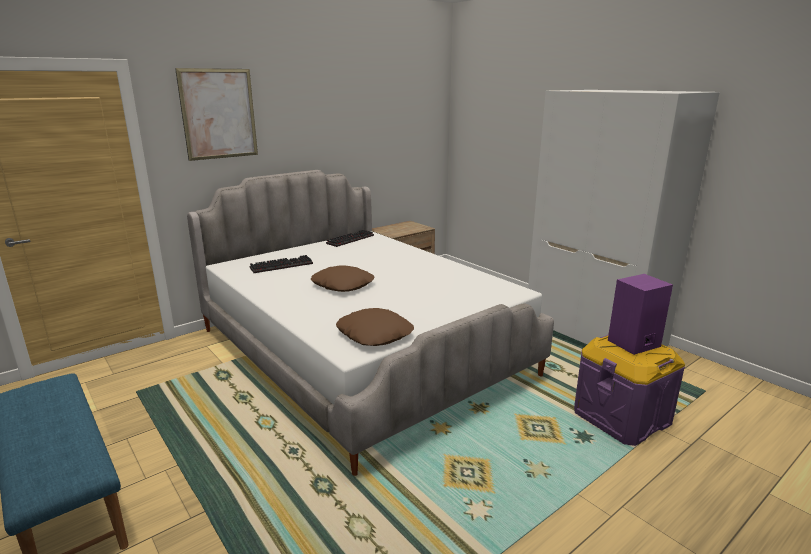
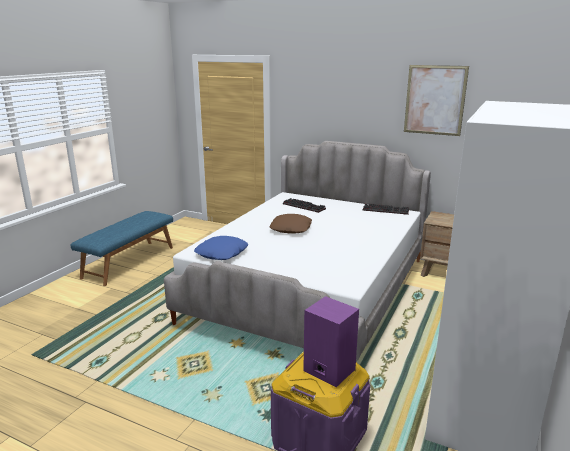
camera: 65 degrees right, 0 degrees up
picture [175,68,258,161] -> picture moved to [404,65,469,136]
brown pillow [336,308,414,346] -> blue pillow [194,236,248,260]

